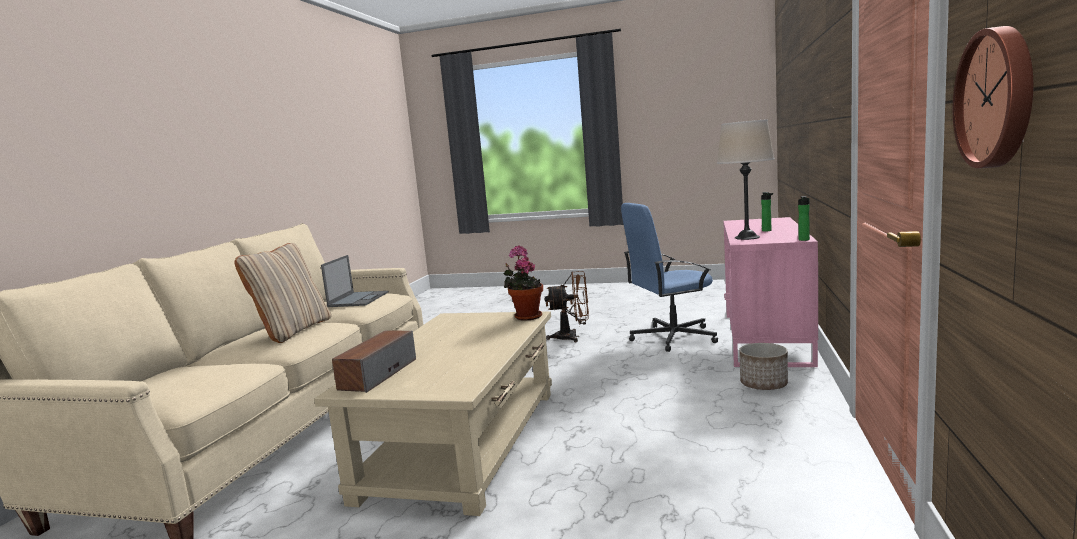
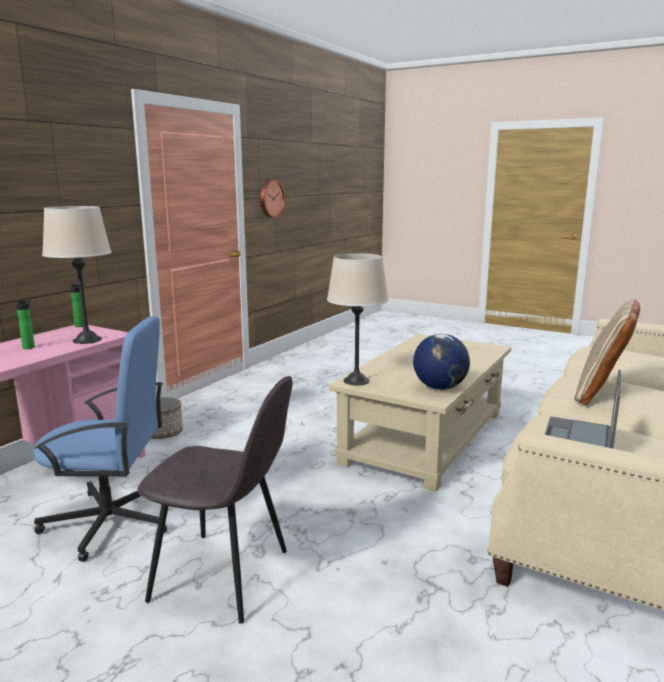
camera: 165 degrees left, 5 degrees up
speaker [332,330,416,393] -> none
potted plant [504,245,543,320] -> beige table lamp [327,253,388,386]
brown fan [545,271,589,342] -> grey chair [137,376,293,624]
none -> globe [413,334,470,390]

